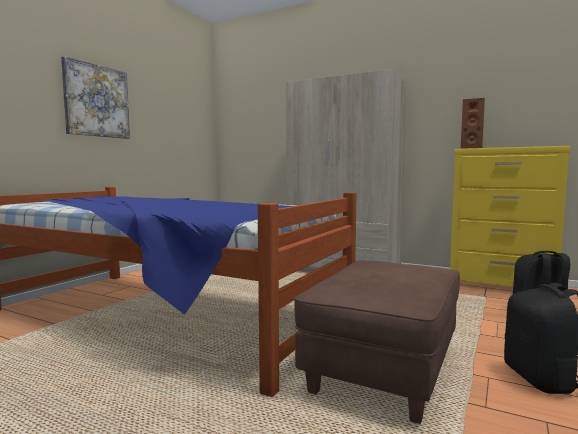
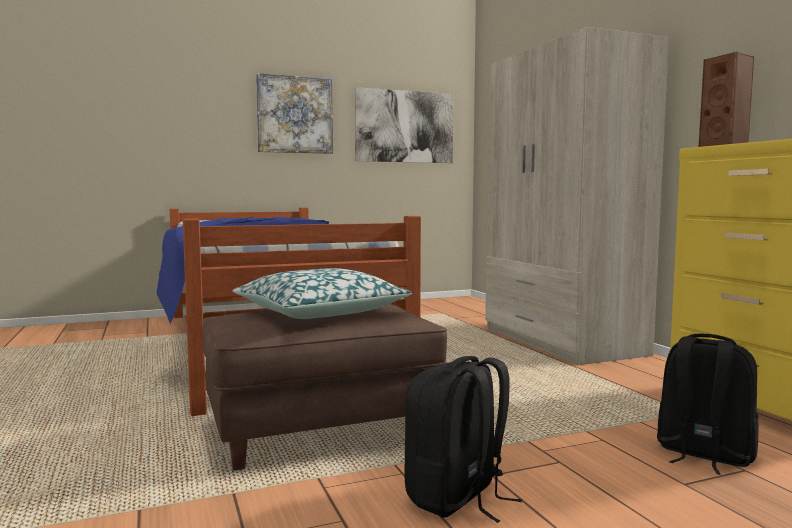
camera: 40 degrees right, 0 degrees up
none -> pillow [232,268,412,319]
none -> picture [355,87,454,163]

